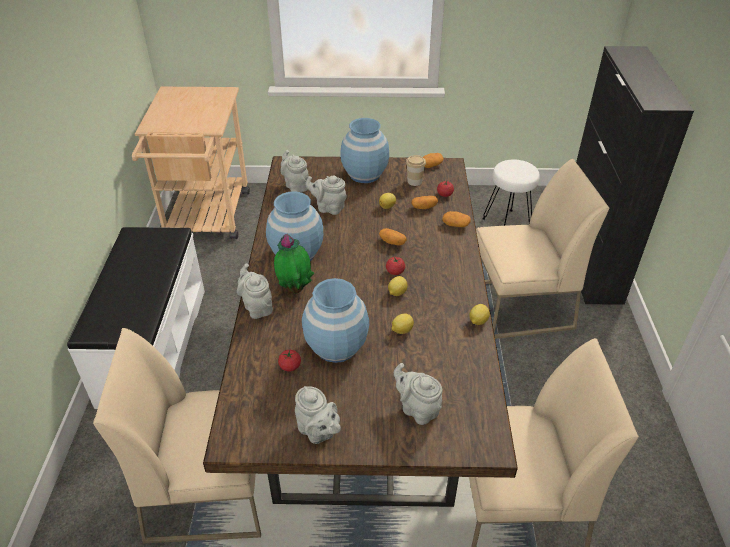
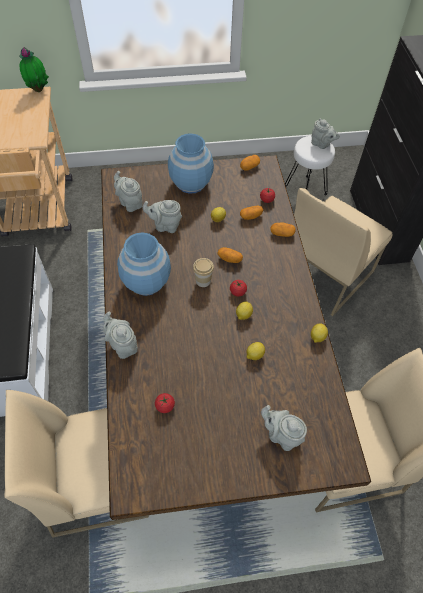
camera: 10 degrees left, 15 degrees up
potted plant [274,234,314,294] -> potted plant moved to [19,47,49,92]
grey teapot [295,386,341,444] -> grey teapot moved to [311,119,340,149]
blue vase [302,278,369,363] -> none
cup [406,155,426,186] -> cup moved to [193,258,214,287]
beige chair [476,159,609,339] -> beige chair turned 150 degrees clockwise [294,188,392,316]

